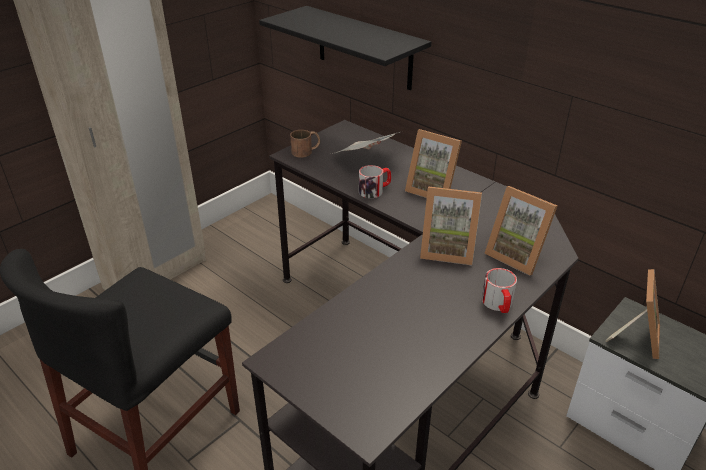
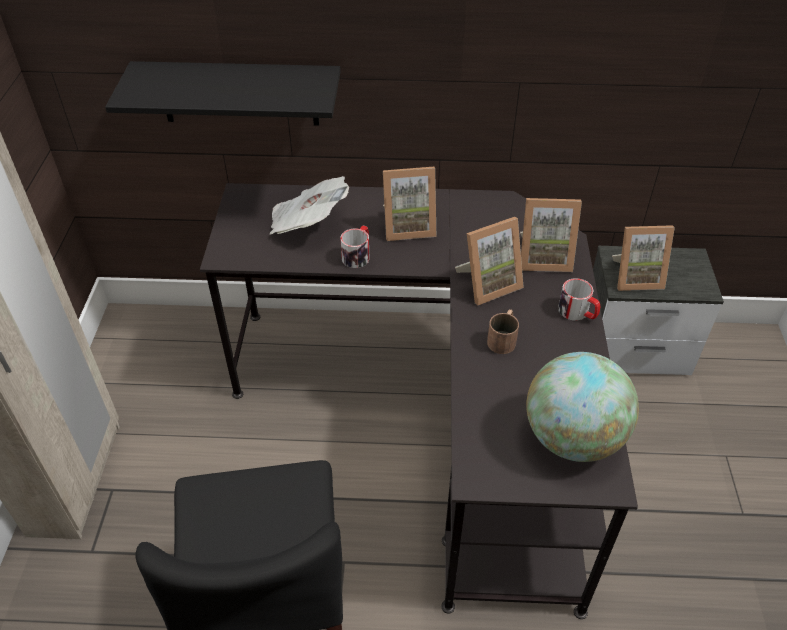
camera: 40 degrees left, 10 degrees up
brown mug [290,130,320,158] -> brown mug moved to [487,309,519,354]
picture frame [605,269,660,359] -> picture frame turned 105 degrees clockwise [612,225,675,291]
none -> globe [526,352,639,462]

